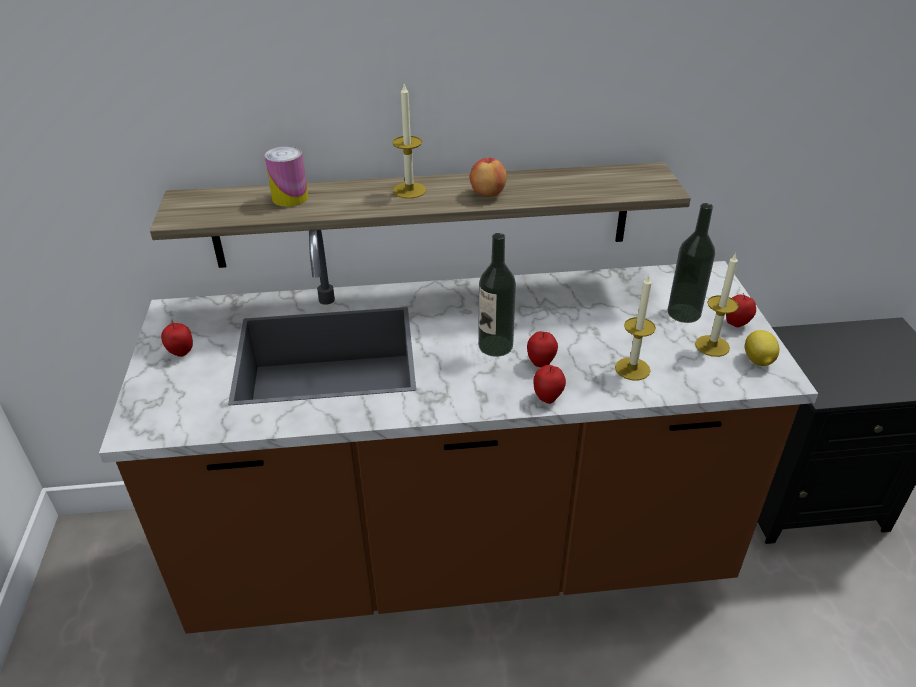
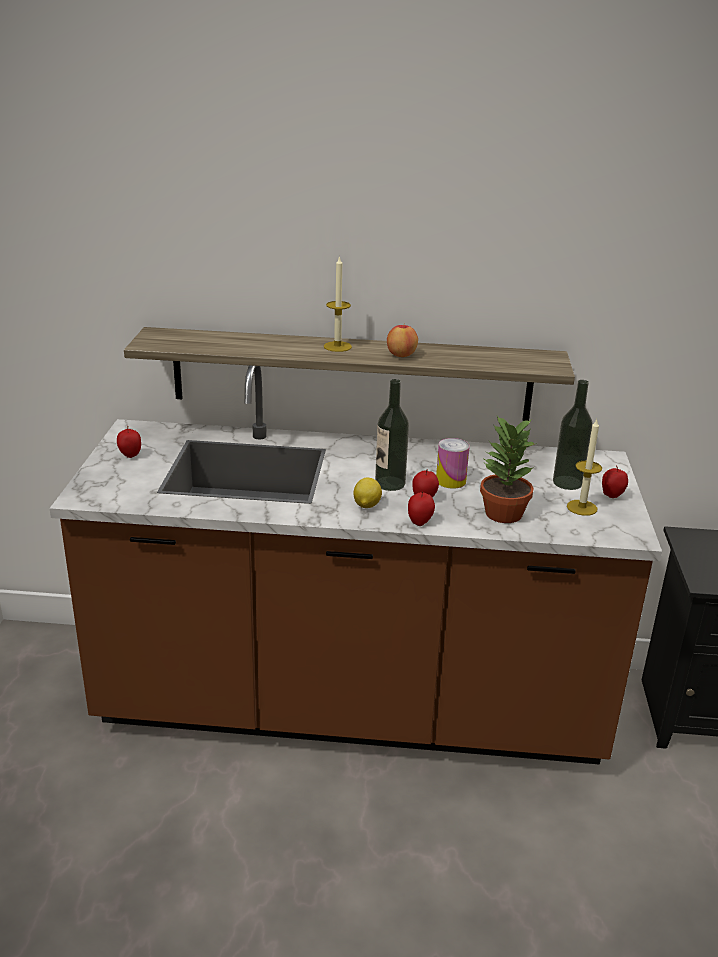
camera: 10 degrees right, 10 degrees down
can [265,146,308,207] -> can moved to [436,438,470,489]
candle [615,275,656,380] -> potted plant [480,416,537,523]
lemon [745,330,779,366] -> lemon moved to [353,478,382,508]

